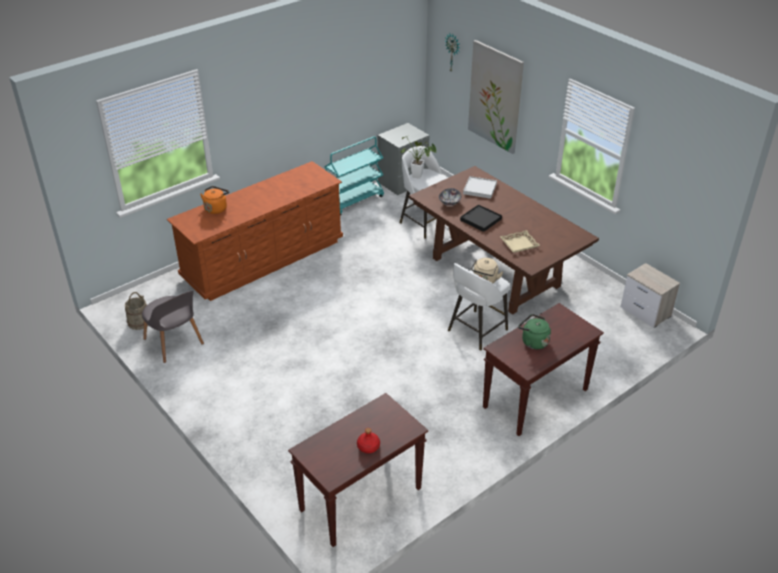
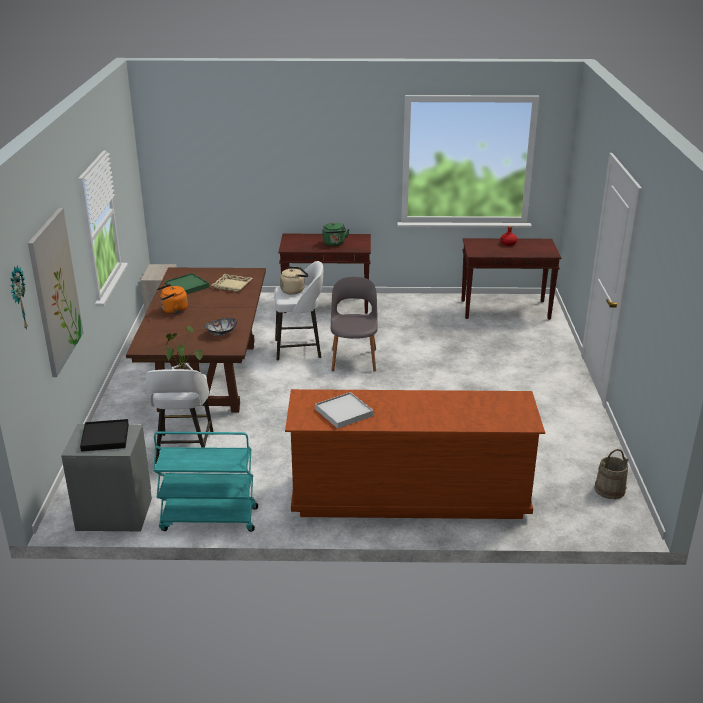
camera: 140 degrees left, 10 degrees down
grey chair [142,290,204,363] -> grey chair moved to [331,277,378,372]
orange kettle [200,186,229,214] -> orange kettle moved to [156,284,188,314]
black tray [460,205,502,232] -> black tray moved to [80,419,129,452]
white tray [463,176,497,199] -> white tray moved to [315,392,374,429]
none -> green tray [164,273,209,294]

